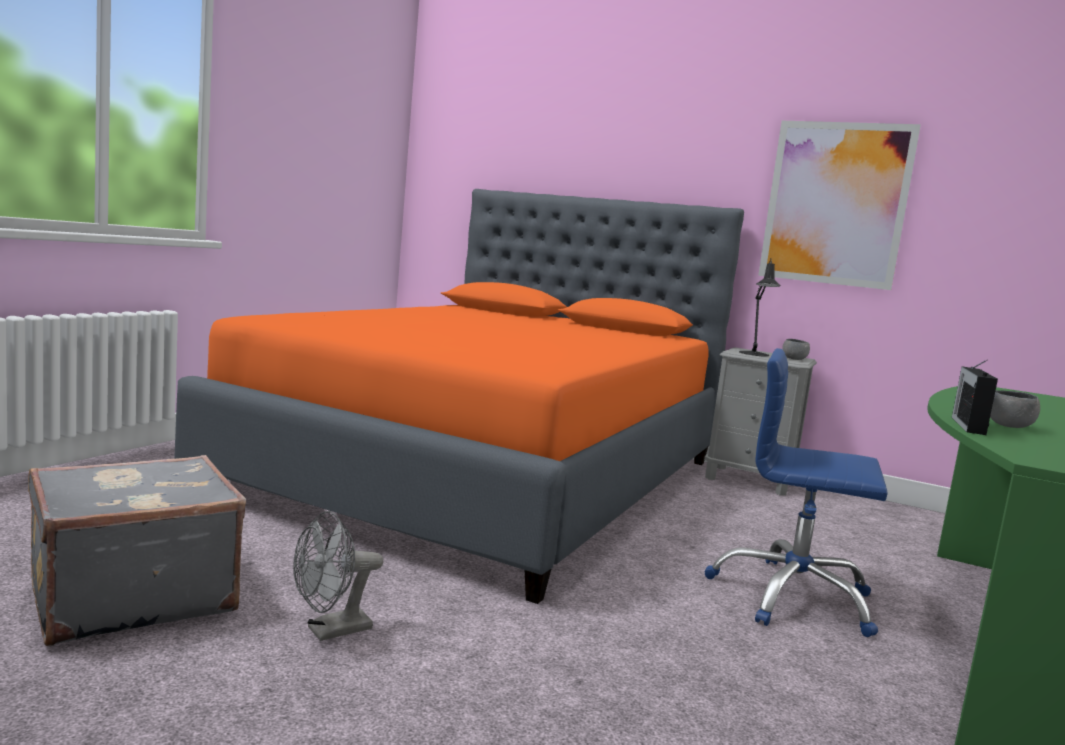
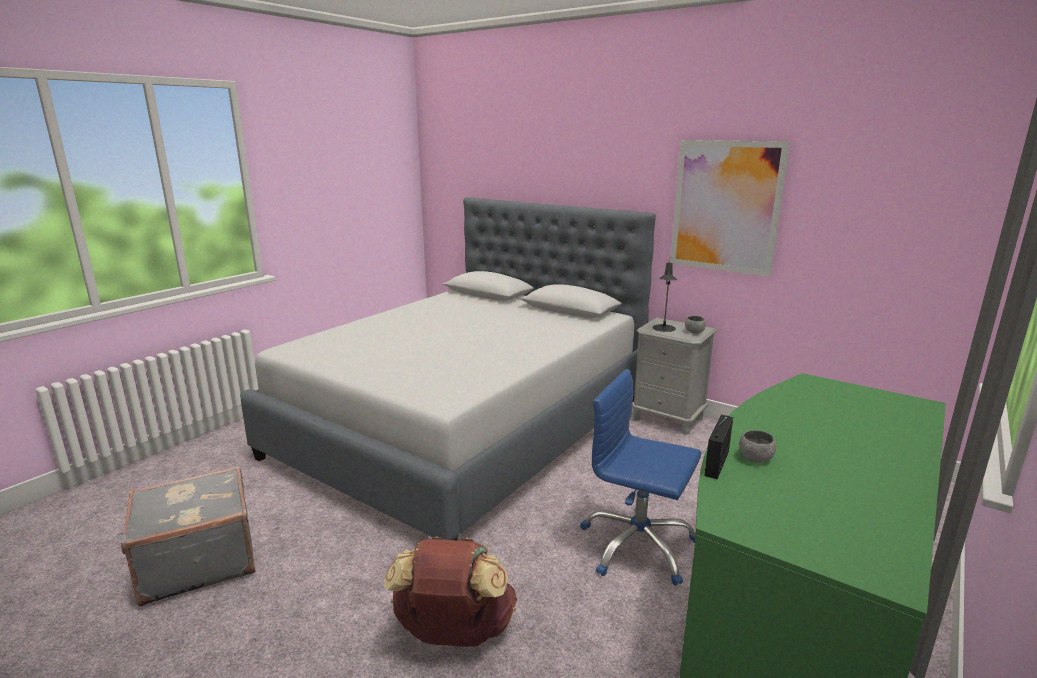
camera: 10 degrees right, 10 degrees up
orange bed [175,189,744,604] -> grey bed [240,197,656,540]
grey fan [293,511,383,641] -> none
none -> brown backpack [384,537,517,647]

